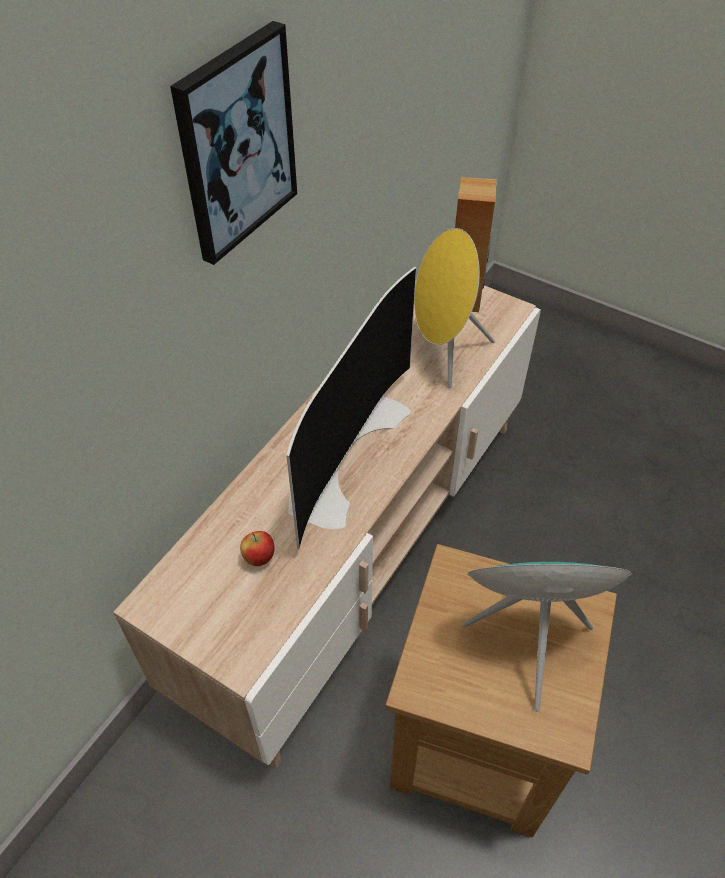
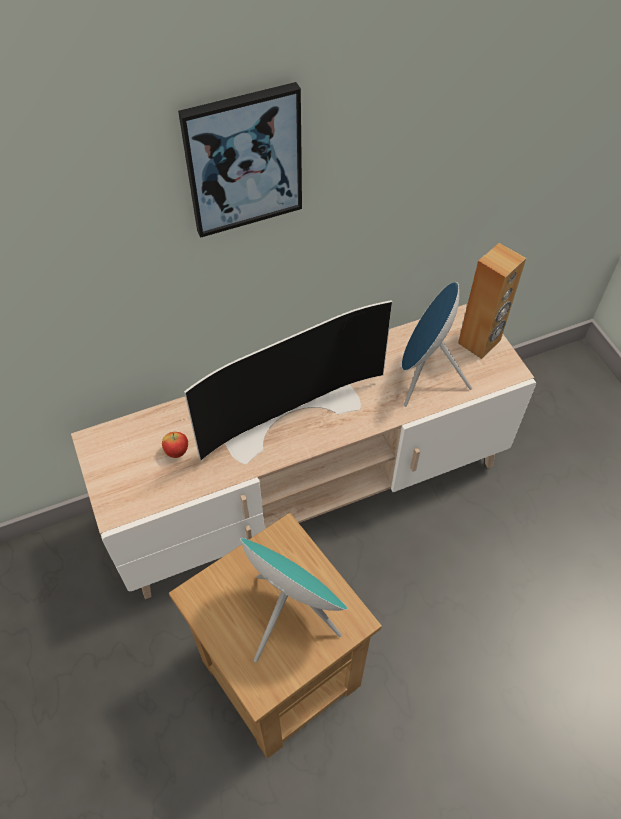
camera: 35 degrees right, 5 degrees up
yellow speaker [414,228,495,388] -> blue speaker [401,282,472,407]

